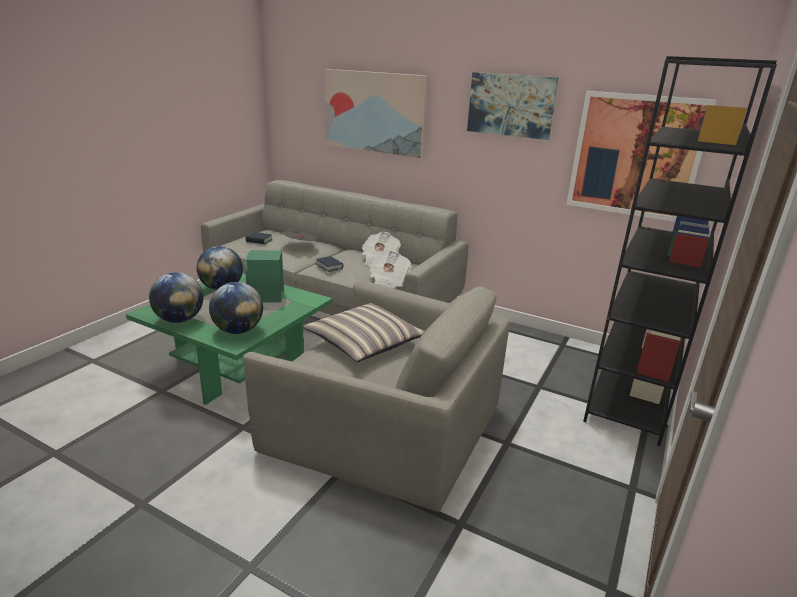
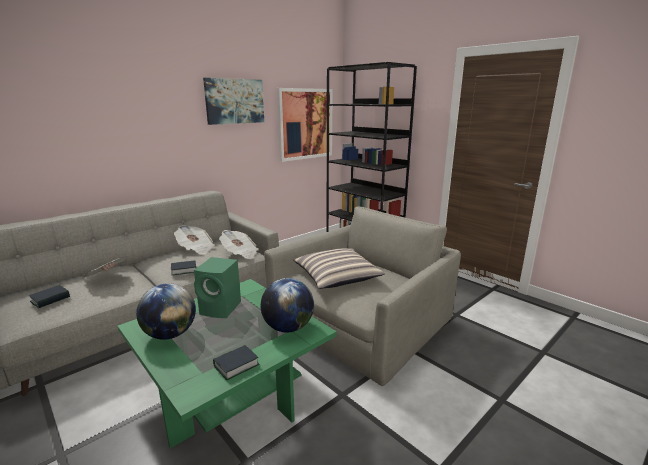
camera: 70 degrees left, 5 degrees down
globe [149,272,203,323] -> book [213,345,260,380]
picture [325,69,428,158] -> none

